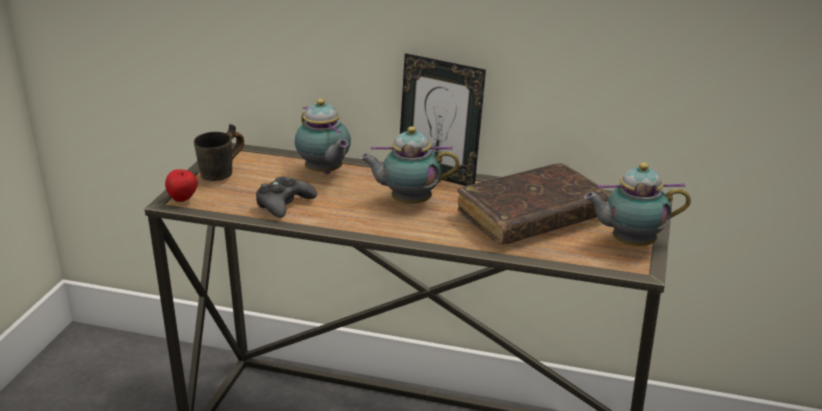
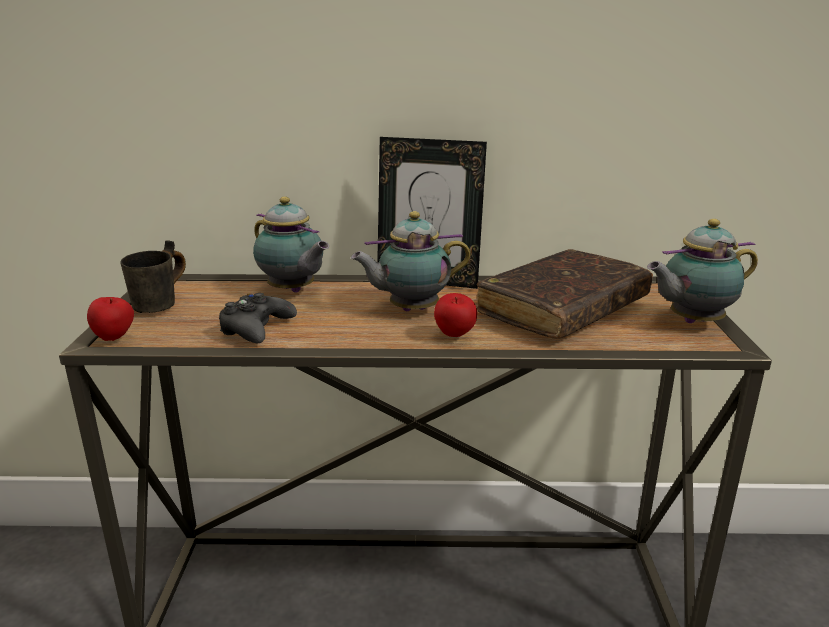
camera: 15 degrees left, 5 degrees down
none -> apple [434,293,477,337]

